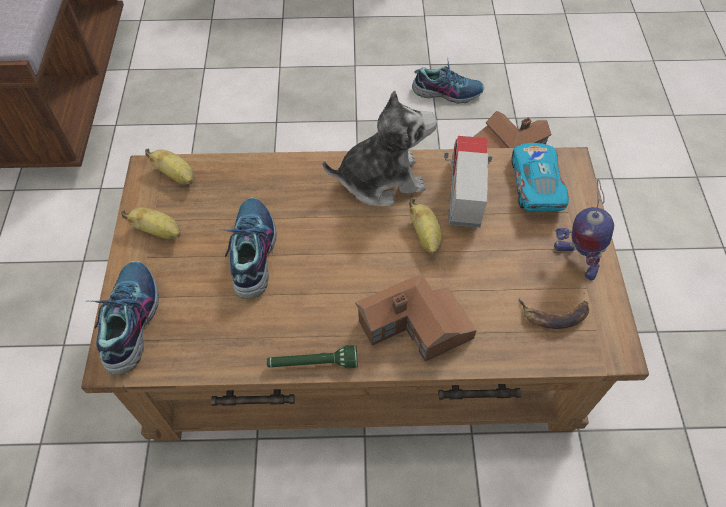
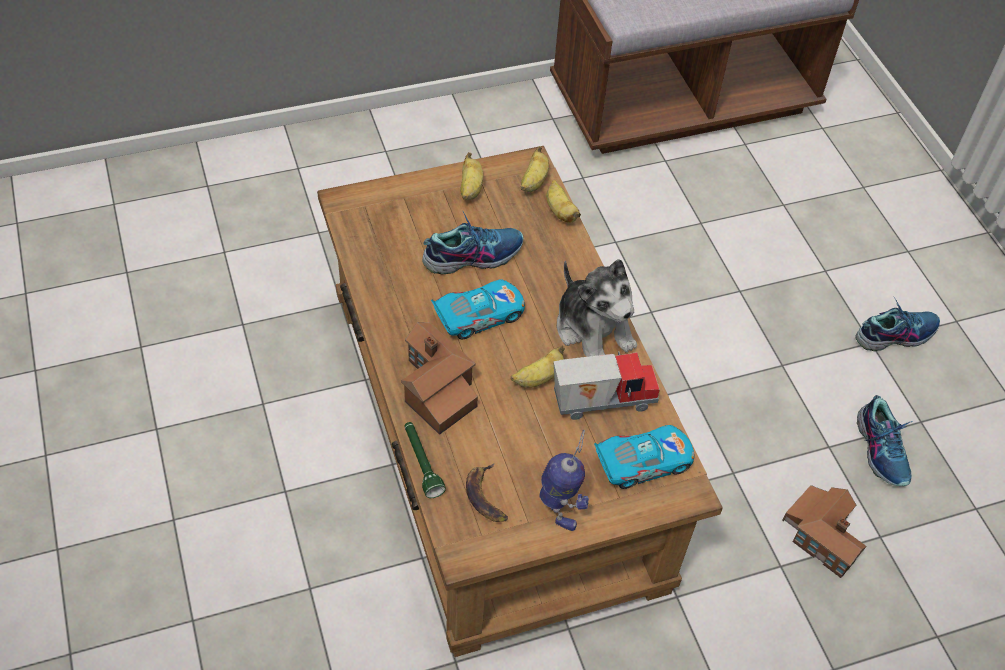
camera: 70 degrees right, 5 degrees down
shoe [85,261,159,375] -> shoe moved to [855,297,940,351]
green flashlight [267,345,358,368] -> green flashlight moved to [405,422,446,498]
toy robot [554,179,614,281] -> toy robot turned 120 degrees clockwise [539,430,589,531]
none -> toy car [431,279,525,340]
none -> banana [546,180,581,223]

